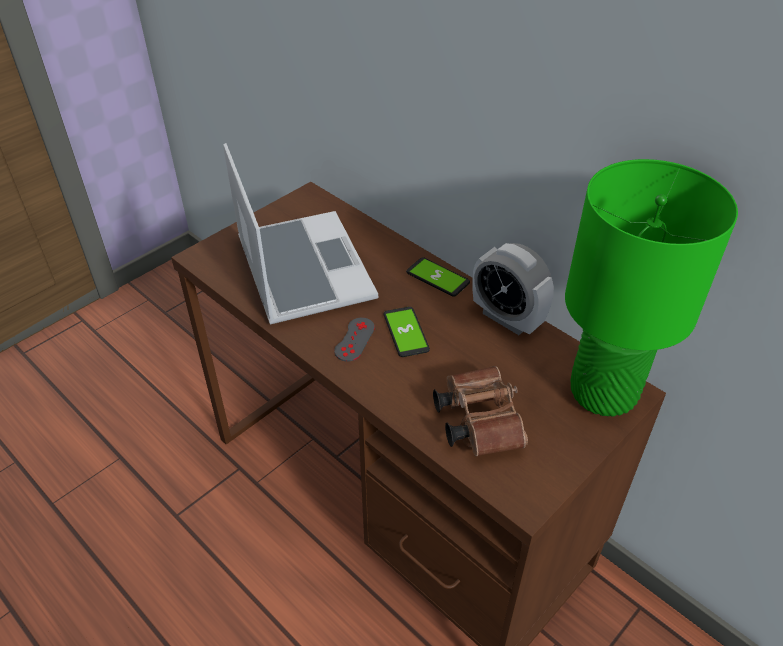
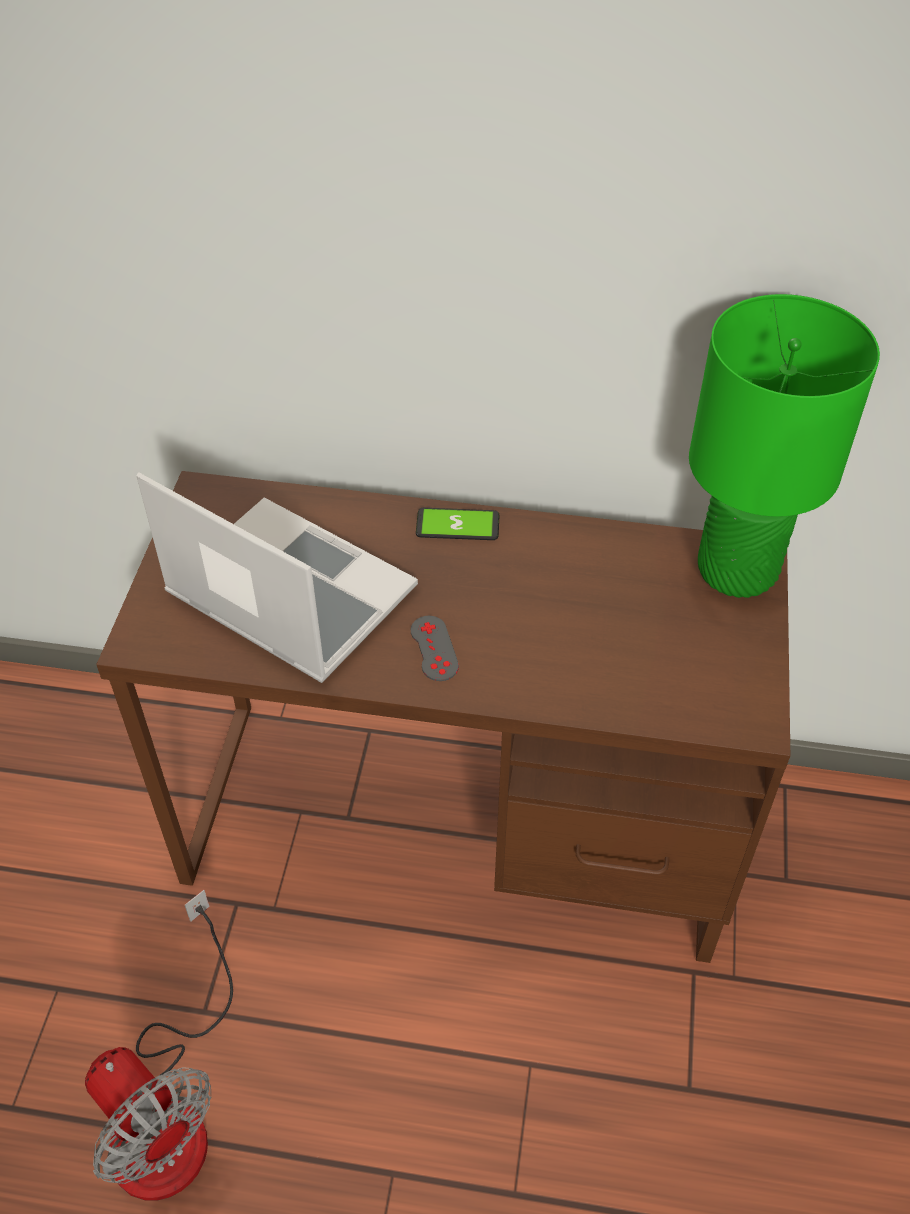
camera: 35 degrees left, 5 degrees up
phone [384,307,430,357] -> none
brown binoculars [433,366,528,456] -> none
alarm clock [472,243,554,335] -> none
none -> fan [85,890,233,1201]

